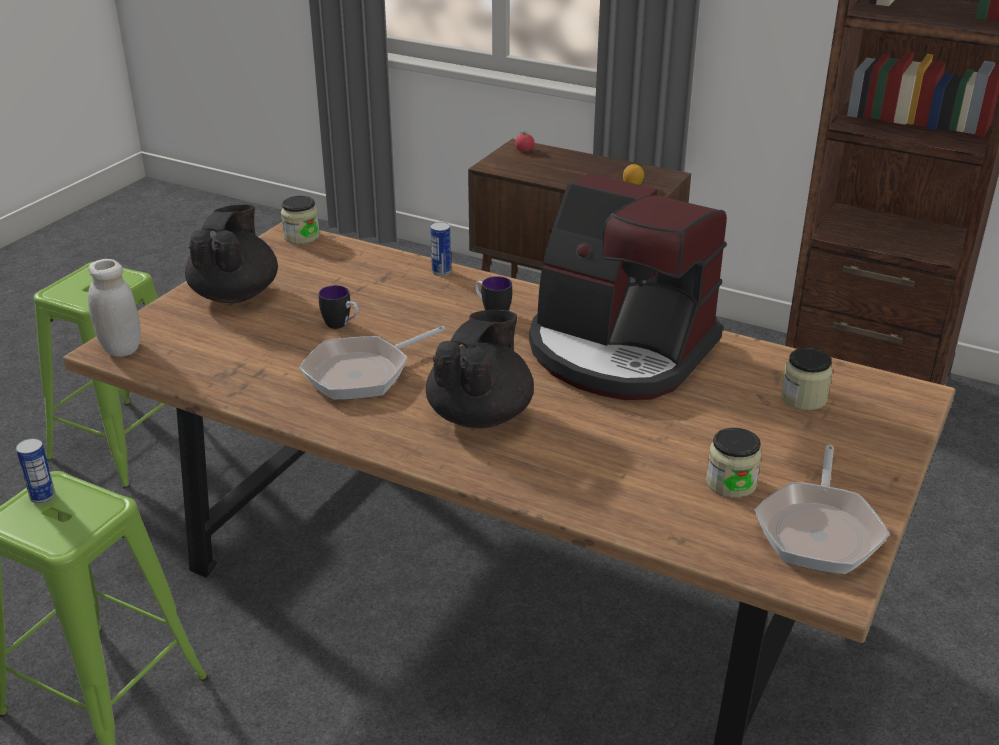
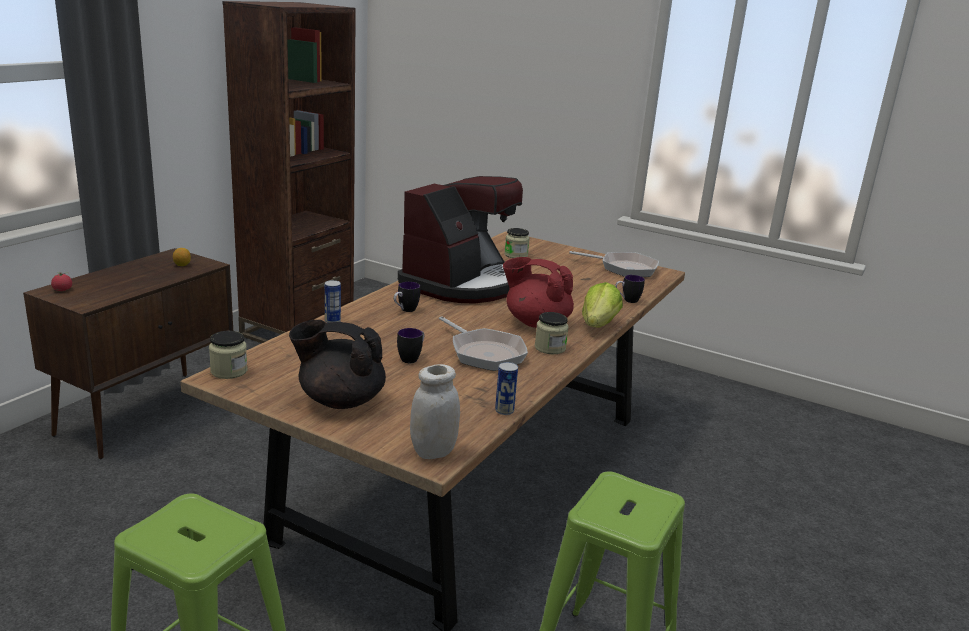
camera: 90 degrees left, 10 degrees down
can [16,438,55,504] -> can moved to [495,362,518,415]
black teapot [426,310,534,428] -> red teapot [503,257,574,328]
jar [706,428,762,498] -> jar moved to [535,312,568,354]
none -> lettuce [582,282,623,328]
none -> mug [615,275,645,303]

